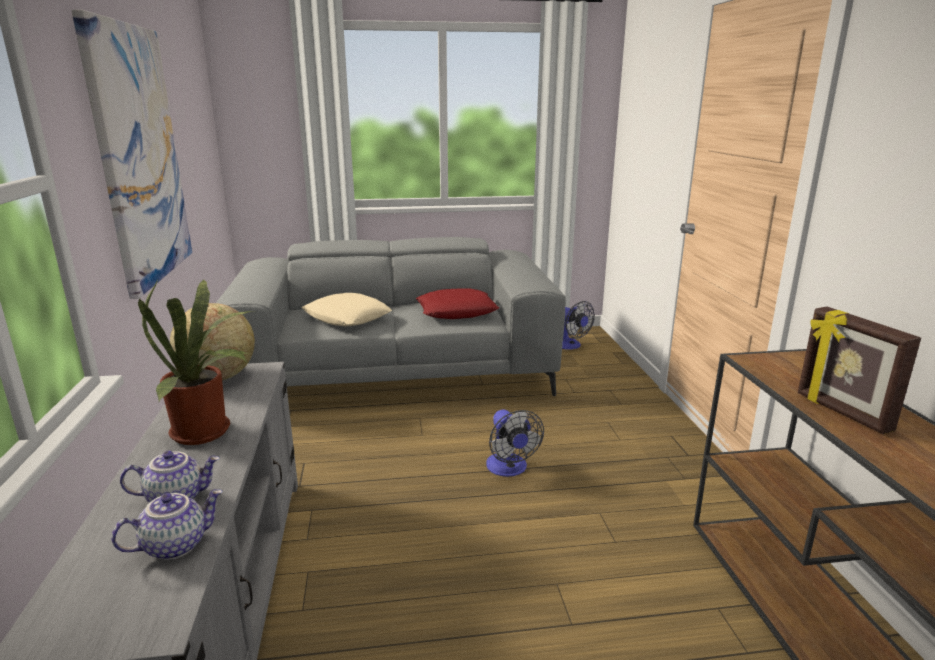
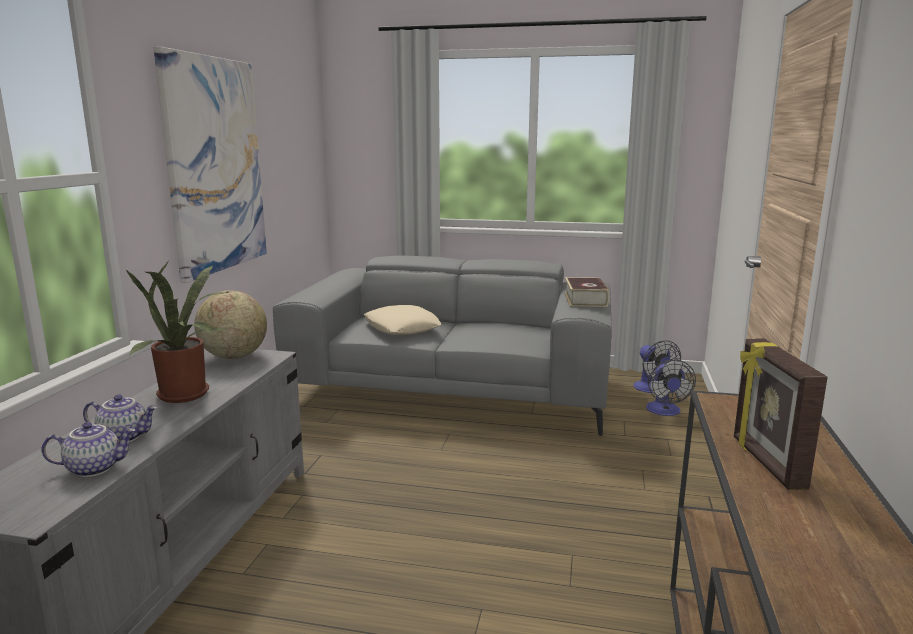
camera: 20 degrees right, 5 degrees down
red pillow [416,288,499,319] -> none
fan [486,410,544,477] -> fan moved to [646,360,696,416]
none -> book [564,277,609,307]

